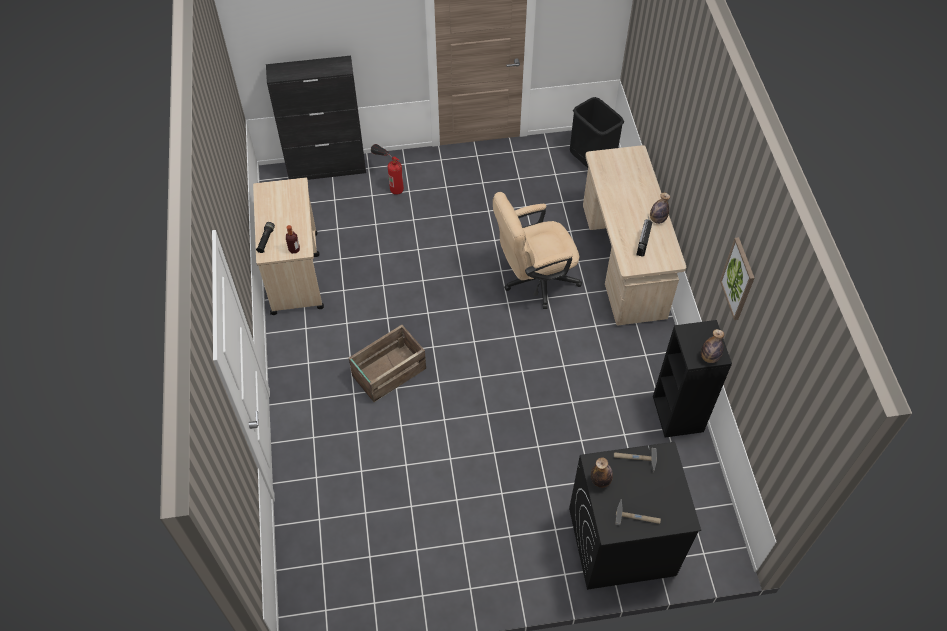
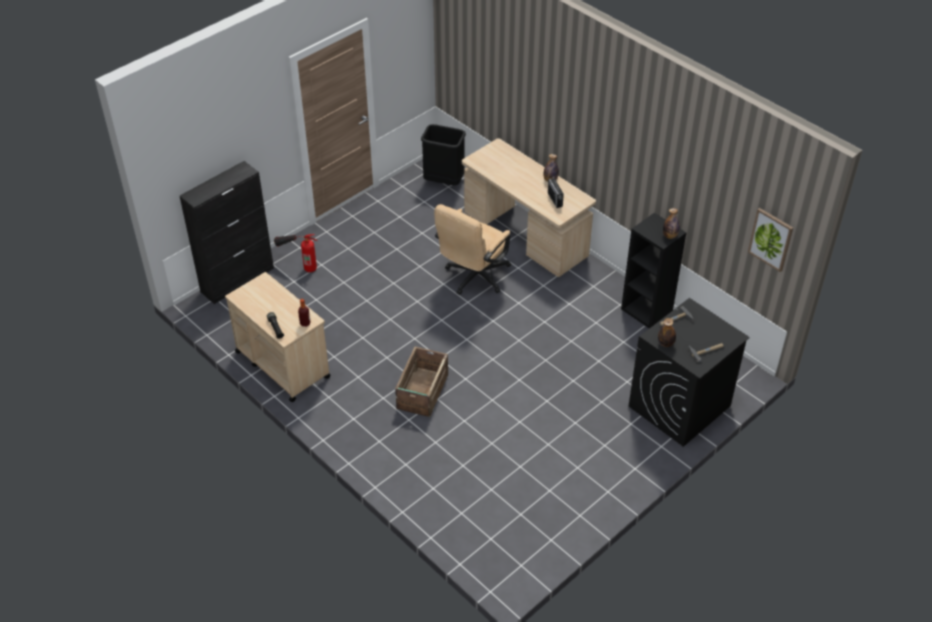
camera: 35 degrees left, 10 degrees down
picture [720,237,754,320] -> picture moved to [748,208,793,272]

